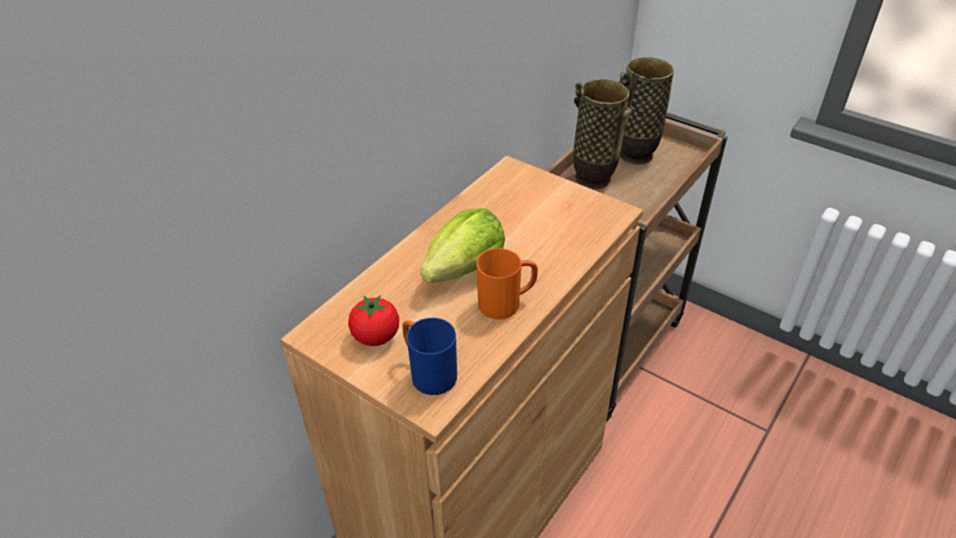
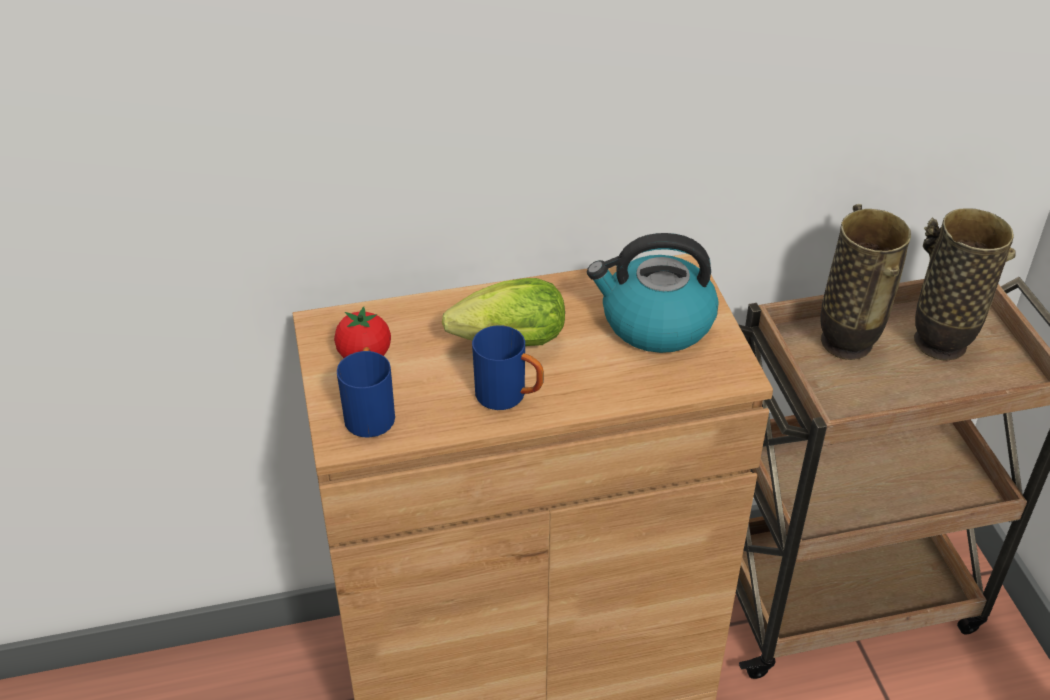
camera: 40 degrees right, 0 degrees up
orange mug [477,248,538,319] -> blue mug [472,325,544,410]
none -> kettle [587,233,718,353]

